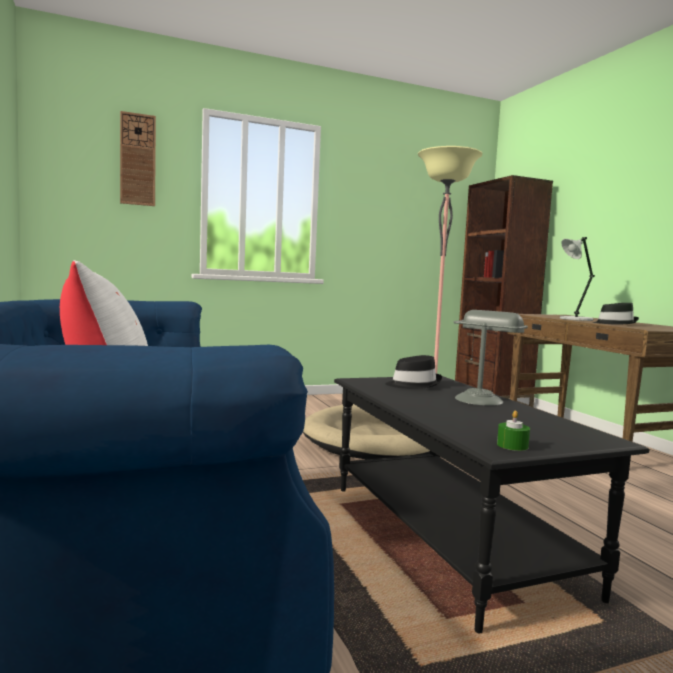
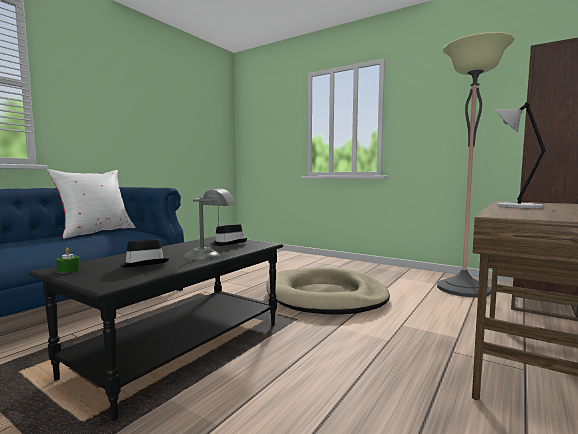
camera: 55 degrees right, 0 degrees up
wall clock [120,111,156,206] -> none
black hat [592,303,639,325] -> black hat moved to [119,239,169,267]

